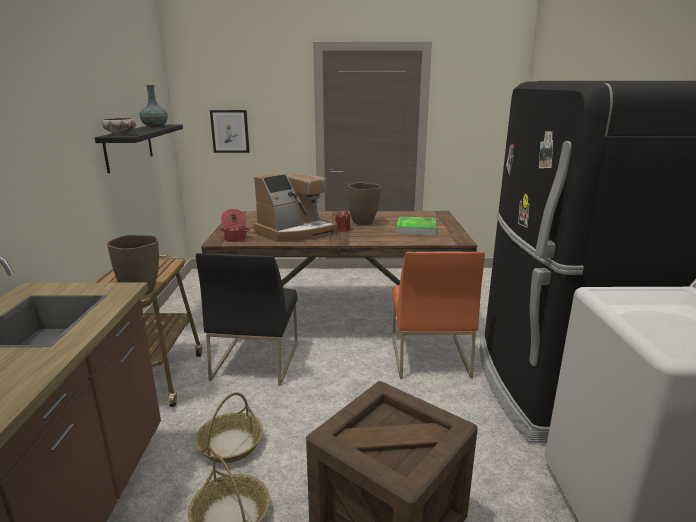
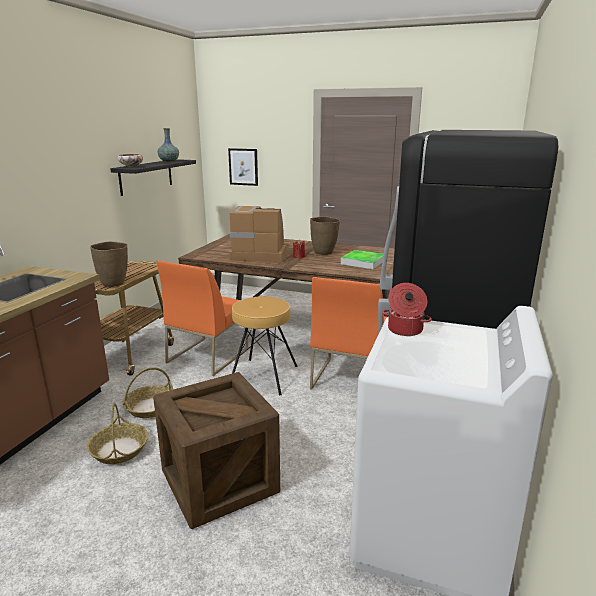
camera: 20 degrees right, 0 degrees up
black chair [196,253,298,386] -> orange chair [157,260,248,376]
cooking pot [219,209,250,242] -> cooking pot moved to [382,283,432,336]
coffee machine [254,172,338,242] -> coffee machine turned 150 degrees counterclockwise [230,206,287,262]
none -> brown stool [232,296,298,395]

